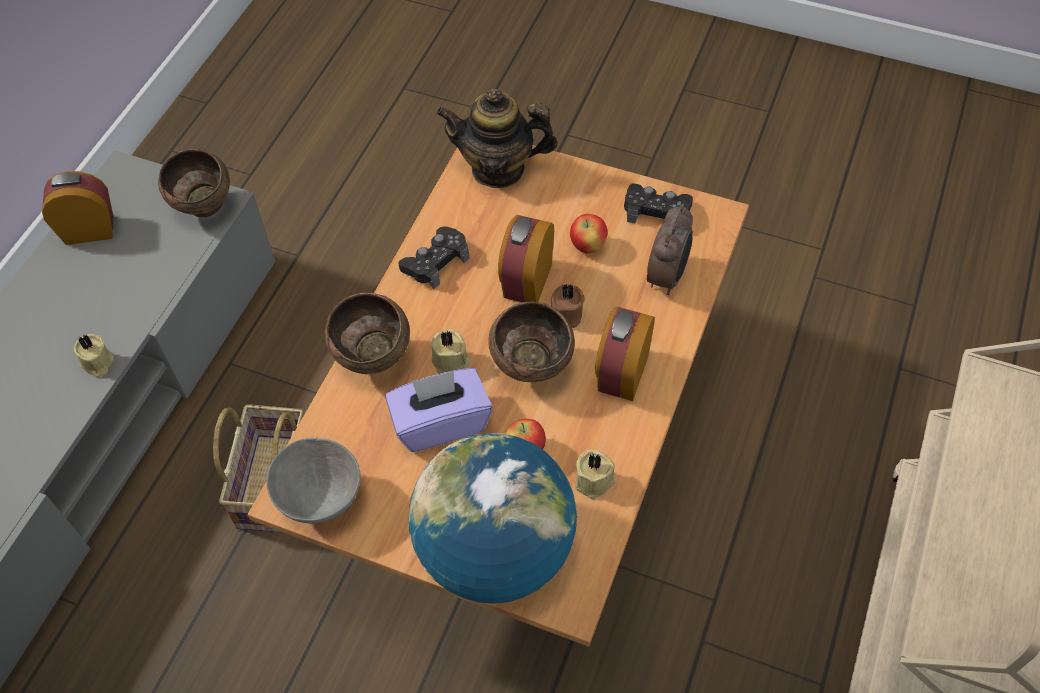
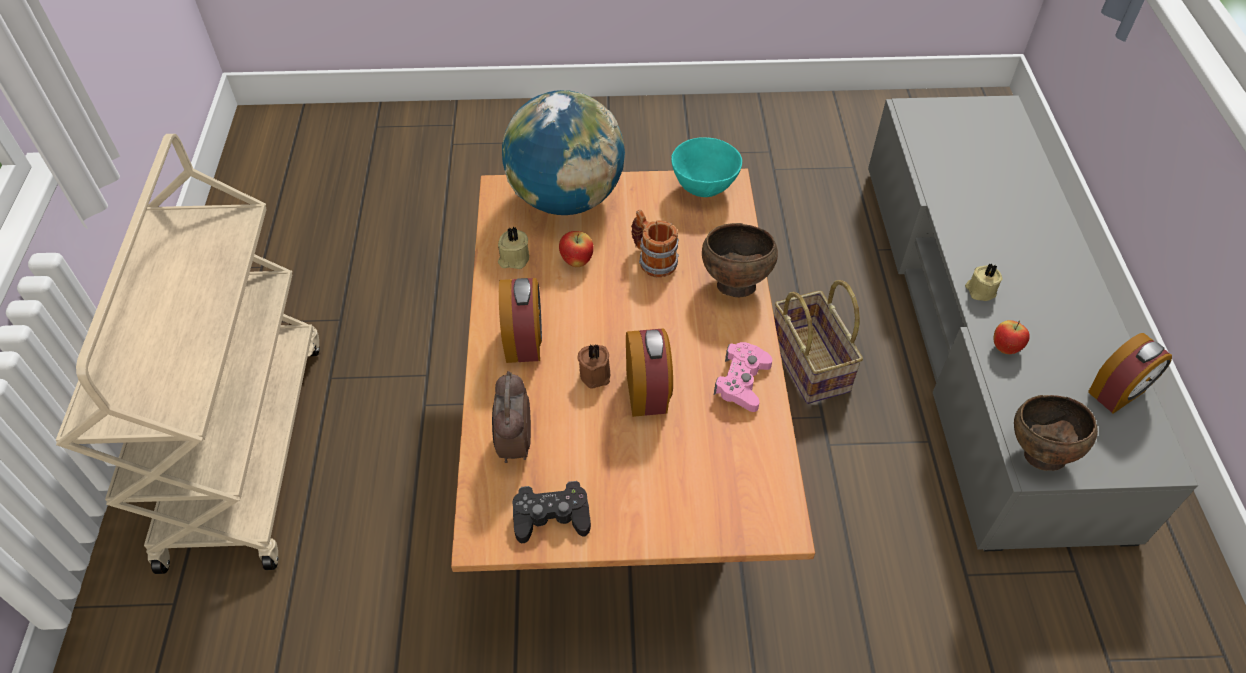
camera: 155 degrees right, 5 degrees down
grey bowl [266,437,361,524] -> turquoise bowl [671,137,742,197]
purple tissue box [385,368,493,452] -> mug [631,210,679,278]
black game controller [398,226,469,289] -> pink game controller [714,342,772,412]
beige candle [430,329,471,374] -> none
teapot [436,88,558,188] -> none
brown bowl [489,302,575,382] -> none
apple [570,214,608,254] -> apple moved to [994,320,1030,354]

